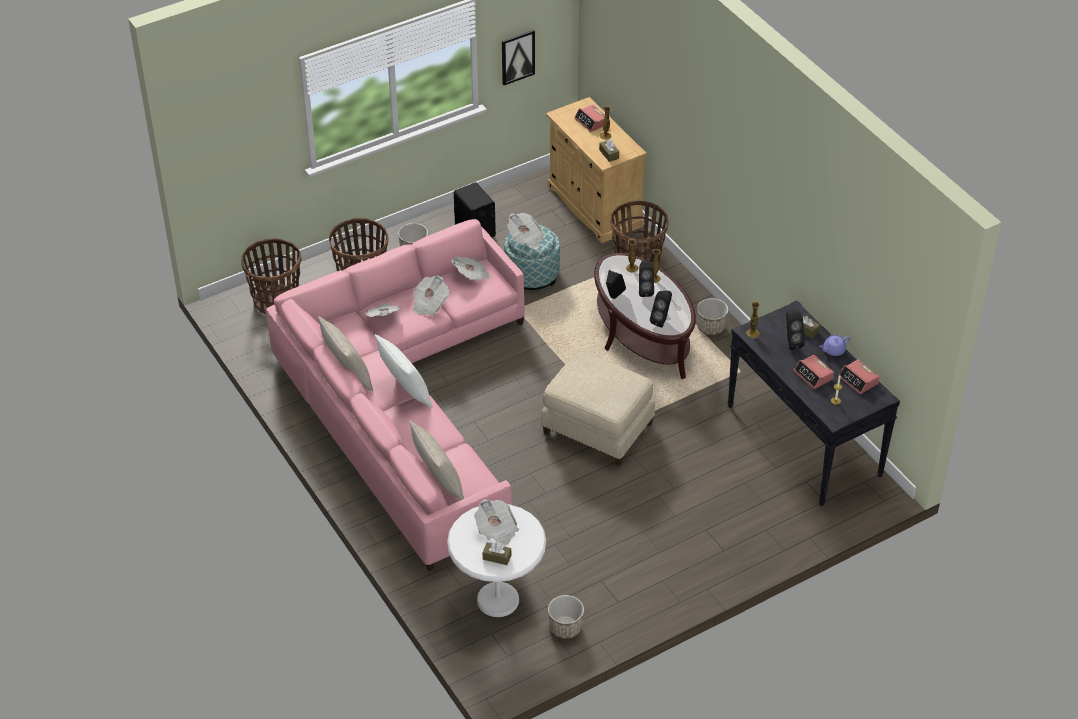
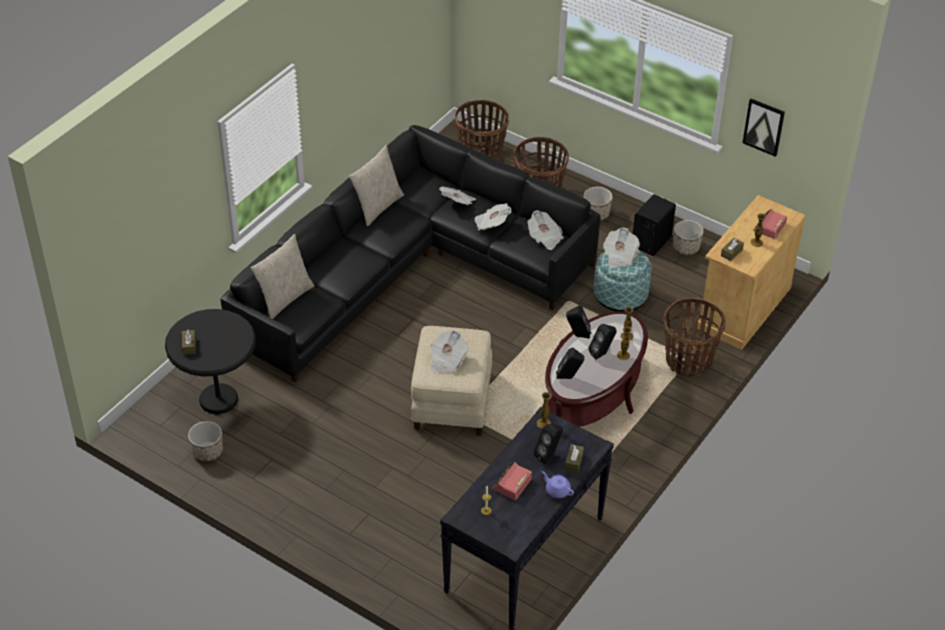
camera: 65 degrees right, 0 degrees up
pink sofa [266,219,525,571] -> black sofa [221,125,601,382]
white pillow [375,334,433,408] -> none
white side table [447,504,546,617] -> black side table [165,309,256,414]
newspaper [474,499,519,547] -> newspaper moved to [430,330,469,372]
planter [697,298,728,335] -> planter moved to [673,220,704,255]
alarm clock [838,360,879,394] -> none

